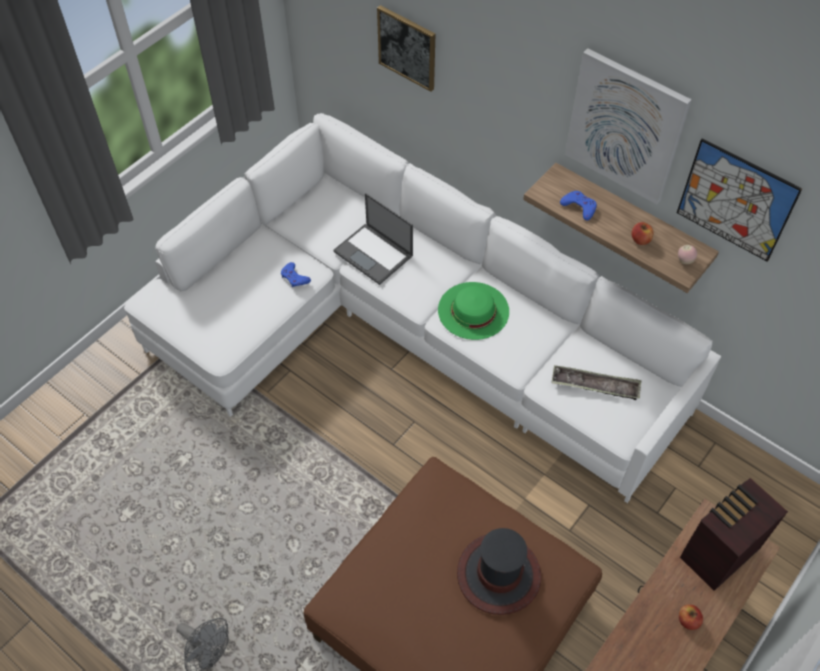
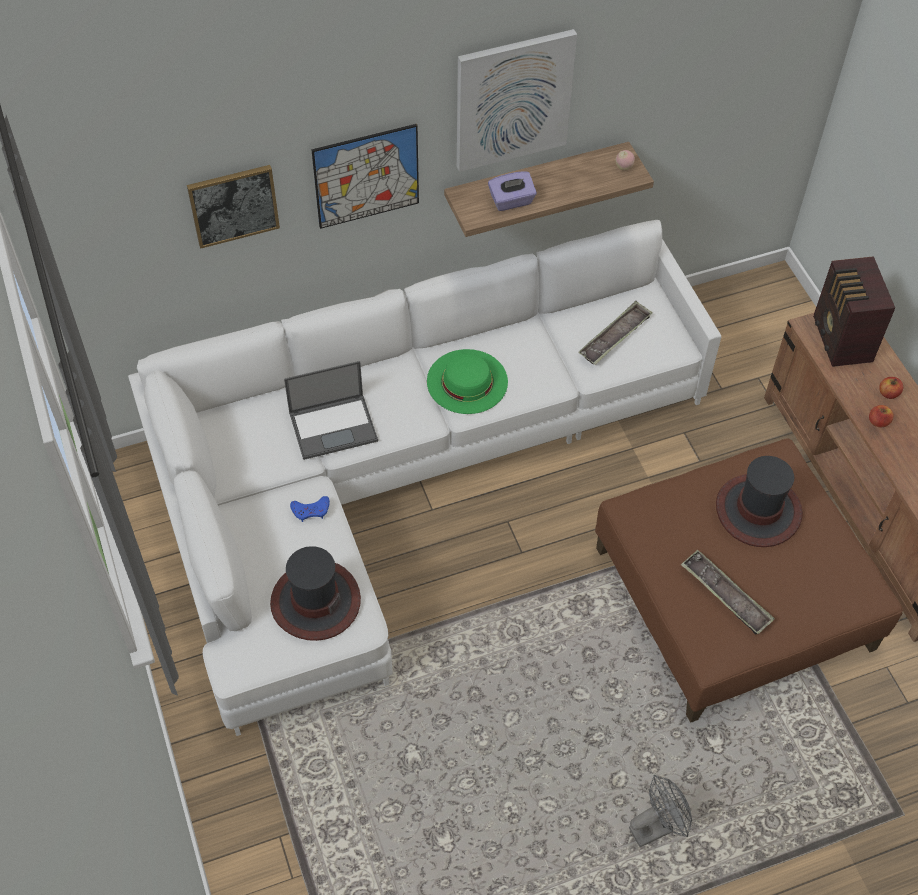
camera: 60 degrees left, 0 degrees up
blue game controller [560,191,597,221] -> purple tissue box [488,171,537,211]
apple [632,222,653,245] -> apple moved to [869,405,893,427]
picture [677,138,802,262] -> picture moved to [311,124,419,229]
none -> hat [270,546,361,641]
none -> tray [681,550,775,635]

